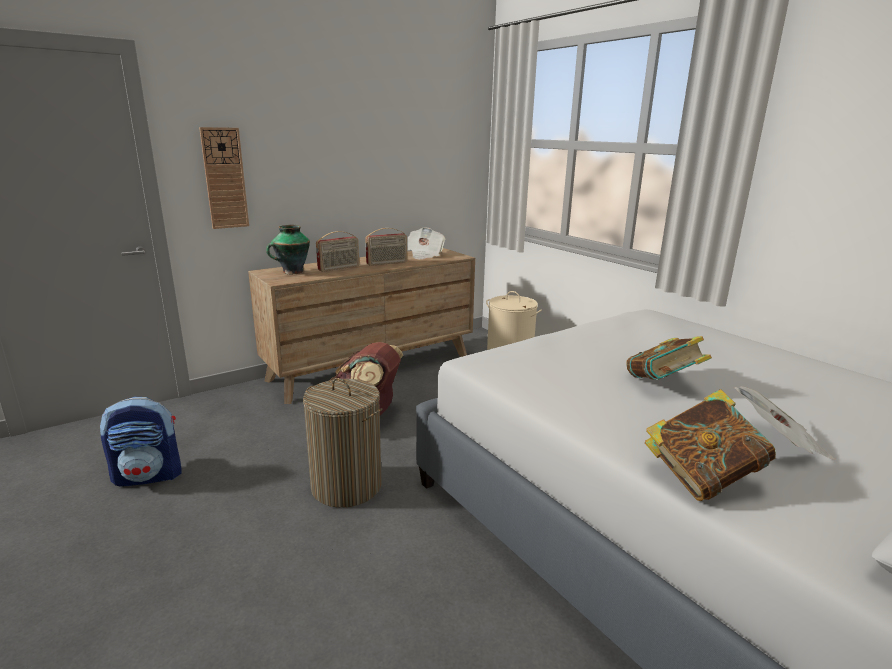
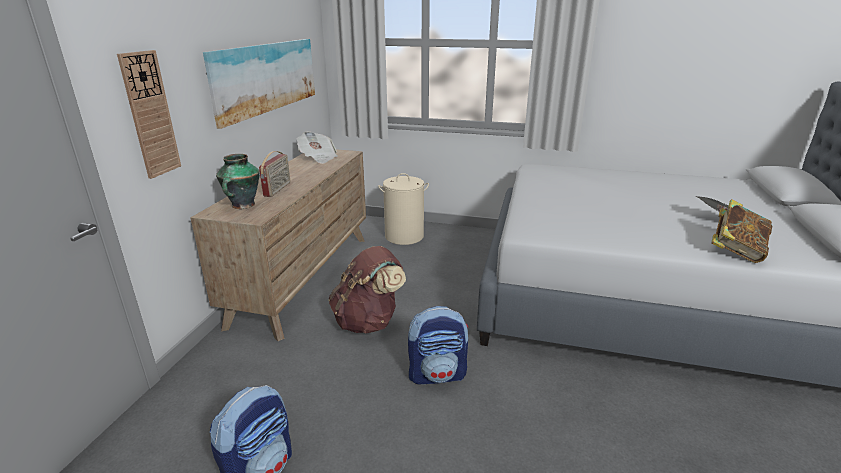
camera: 40 degrees left, 5 degrees up
laundry basket [303,378,383,508] -> backpack [408,306,469,384]
radio [365,228,407,266] -> none
book [626,336,712,380] -> none
none -> picture [203,39,315,129]

